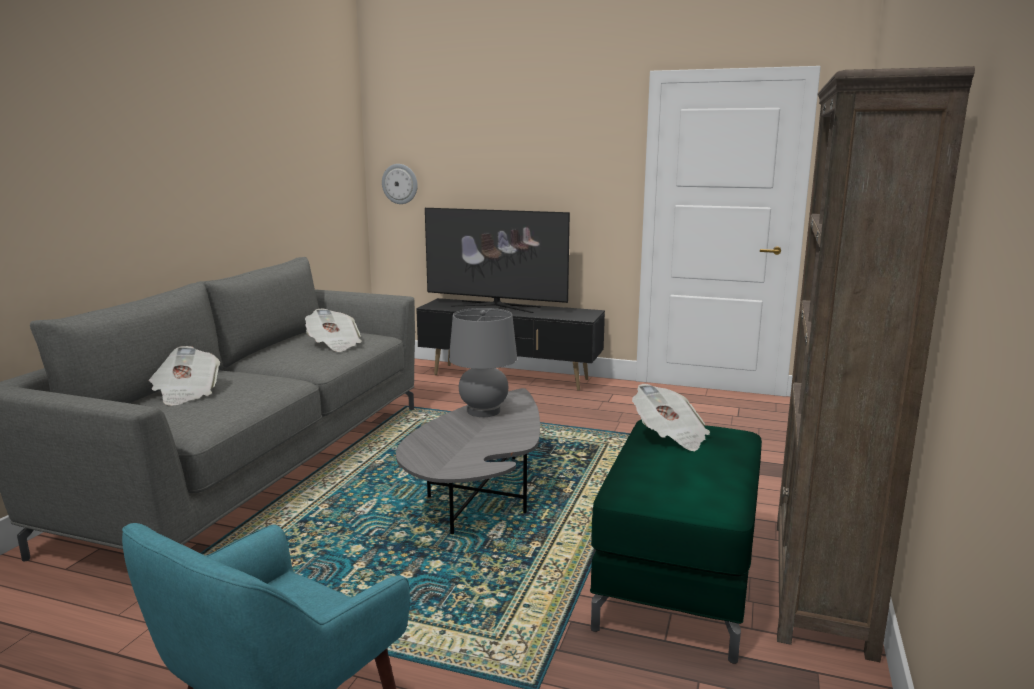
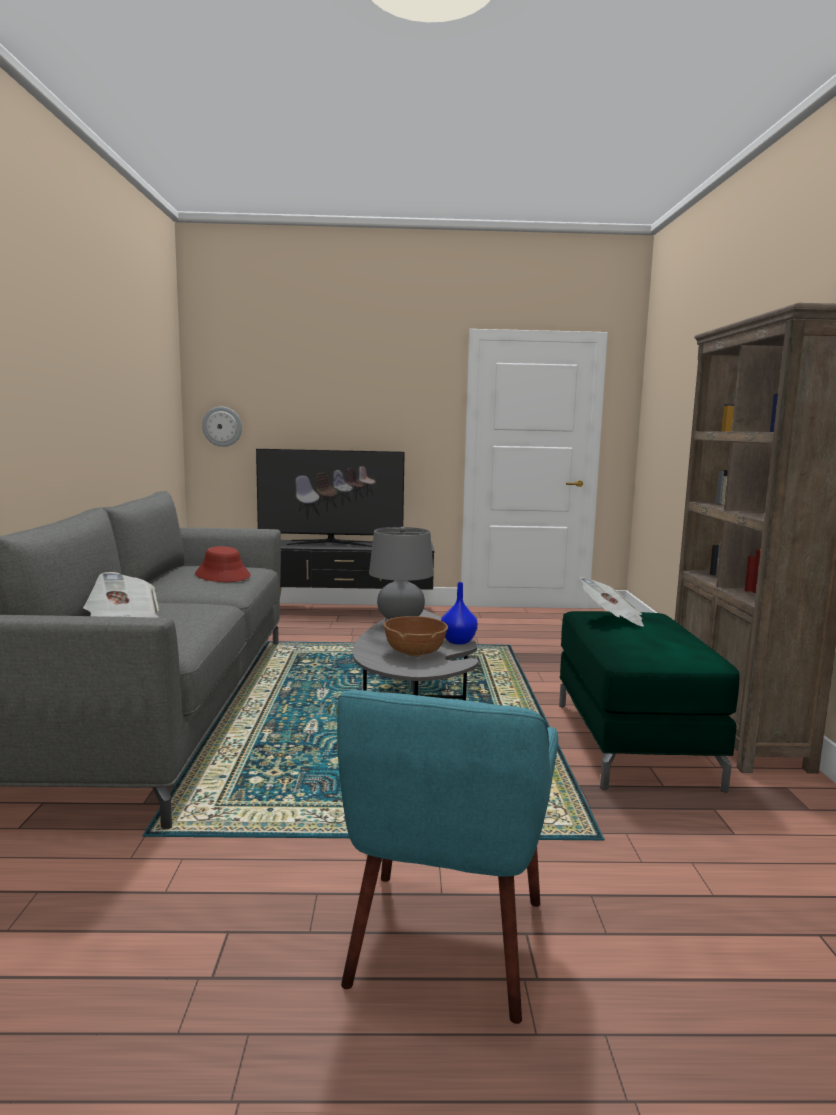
camera: 20 degrees left, 5 degrees down
newspaper [305,309,362,352] -> red hat [195,546,251,582]
none -> brown bowl [383,616,448,657]
none -> blue vase [441,582,478,644]

